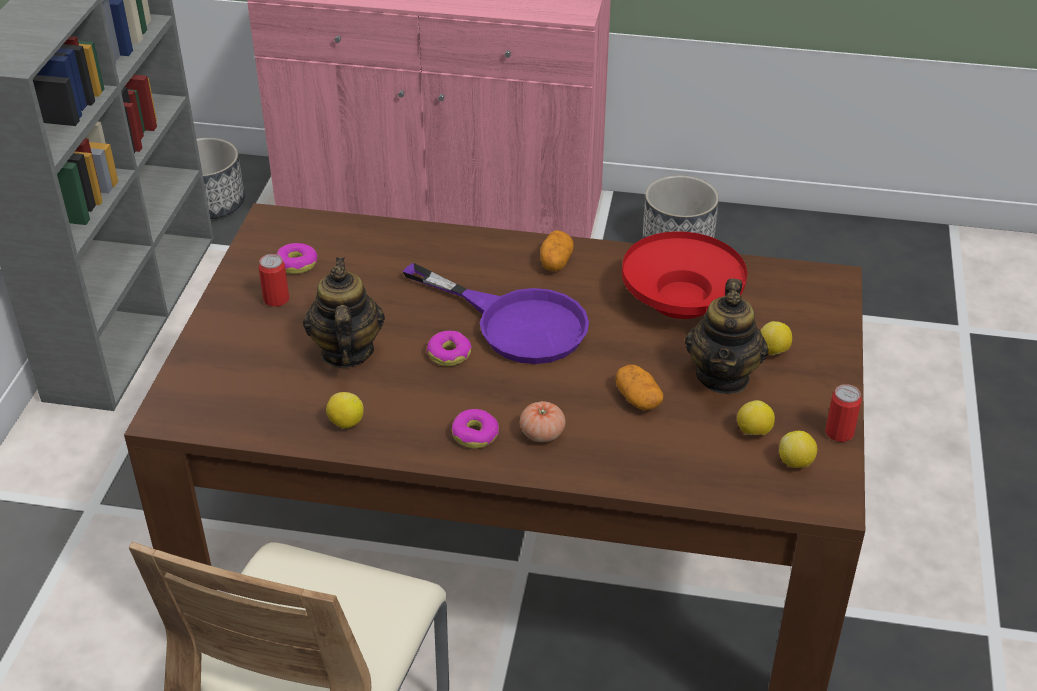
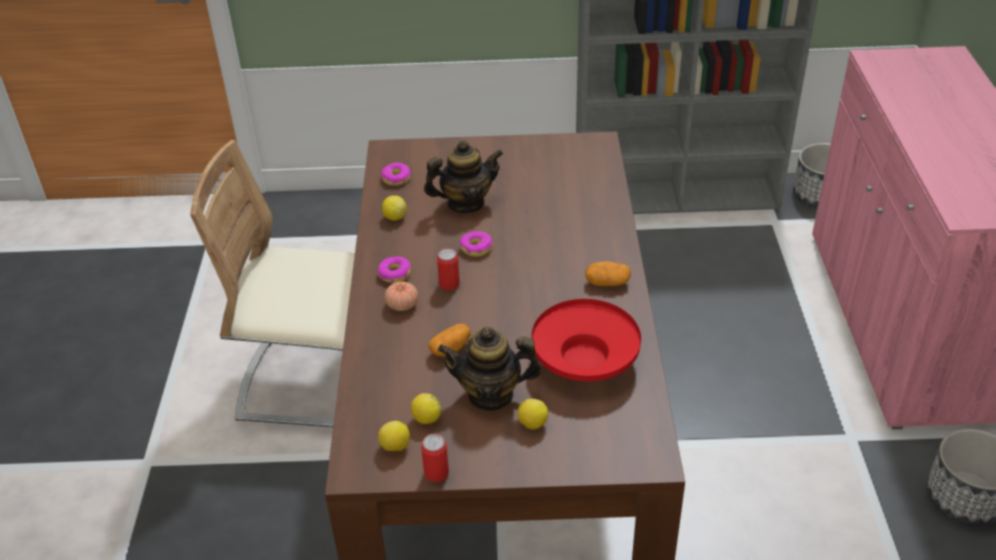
camera: 80 degrees right, 0 degrees up
can [259,254,289,307] -> can moved to [437,248,460,290]
donut [277,243,317,274] -> donut moved to [381,163,411,186]
purple frying pan [403,263,589,364] -> none

